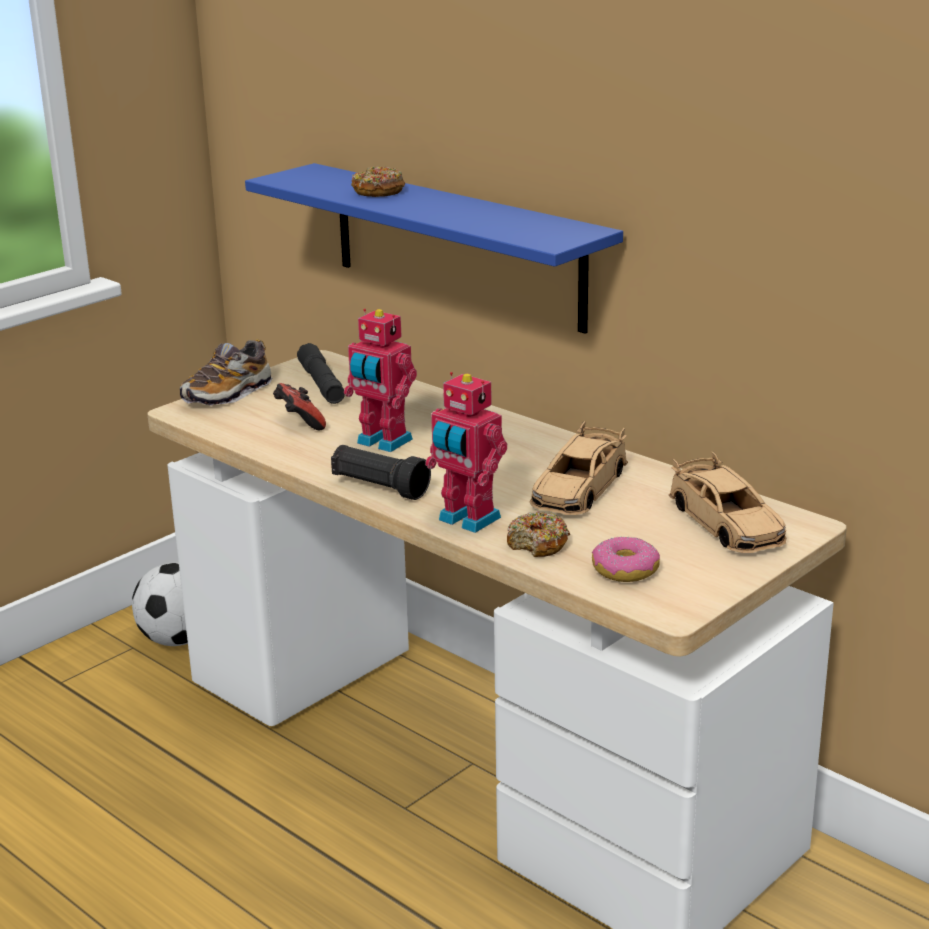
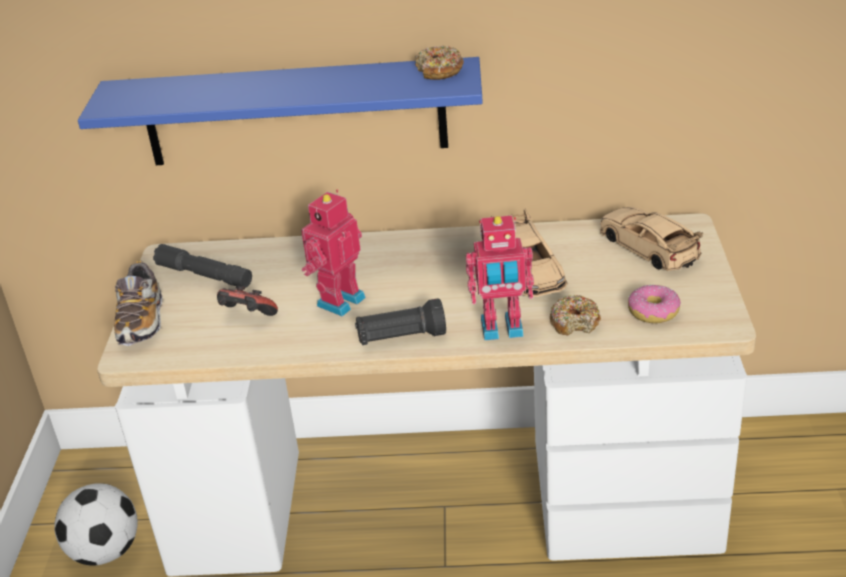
camera: 40 degrees left, 10 degrees up
toy robot [344,309,417,452] -> toy robot turned 135 degrees clockwise [301,189,366,316]
donut [351,166,405,197] -> donut moved to [415,45,464,80]
beige toy car [669,452,787,553] -> beige toy car turned 150 degrees counterclockwise [600,207,703,271]

